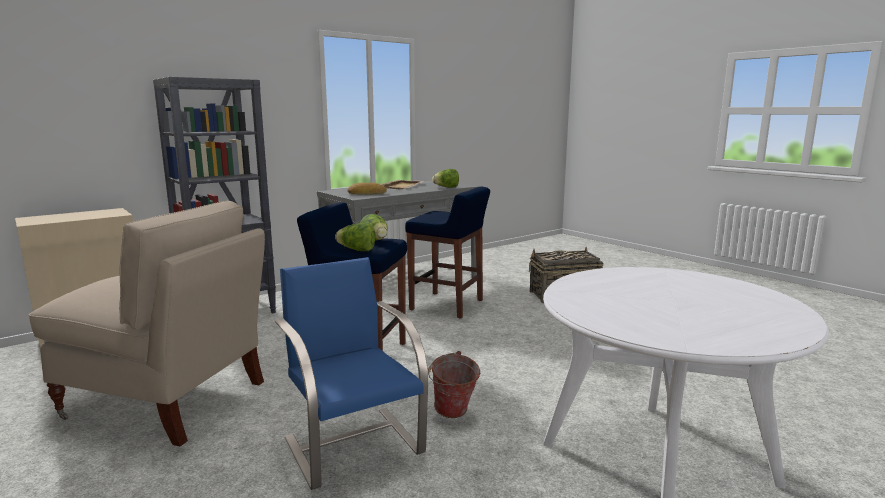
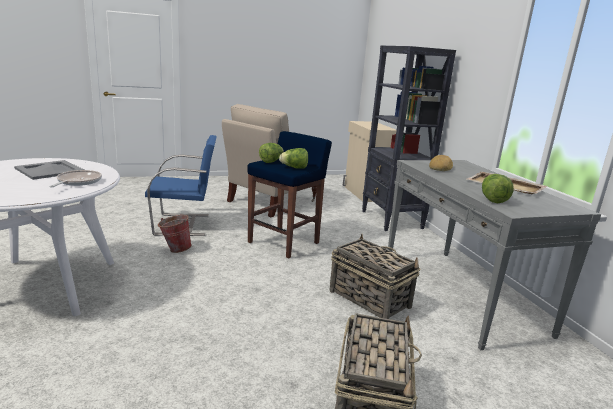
camera: 110 degrees right, 5 degrees up
blue stool [405,187,490,318] -> basket [329,234,421,319]
none -> grey tray [14,160,84,180]
none -> frying pan [49,170,102,187]

